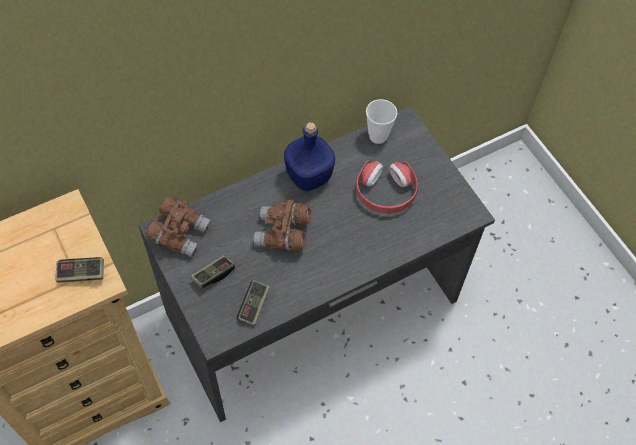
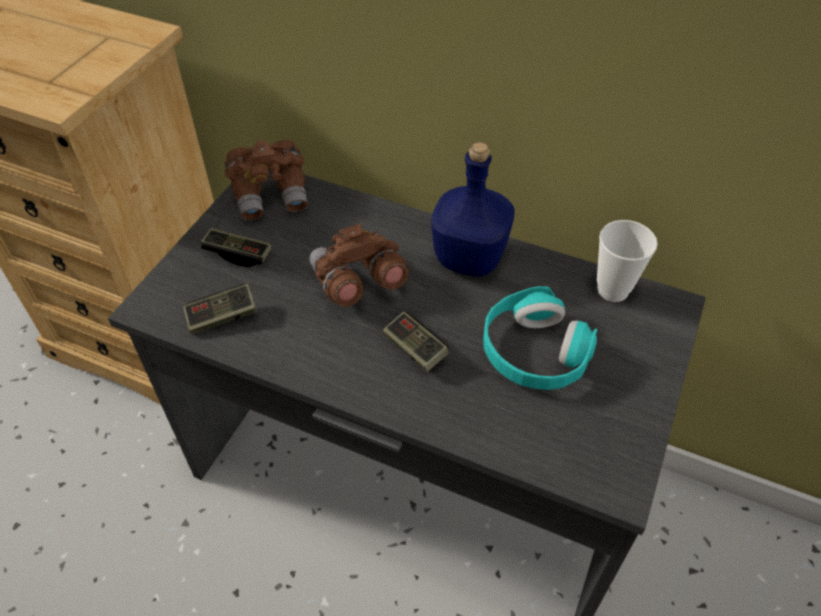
camera: 55 degrees right, 10 degrees down
game controller [56,257,104,282] -> game controller moved to [383,312,449,372]
red headphones [356,160,418,214] -> turquoise headphones [483,286,597,390]

